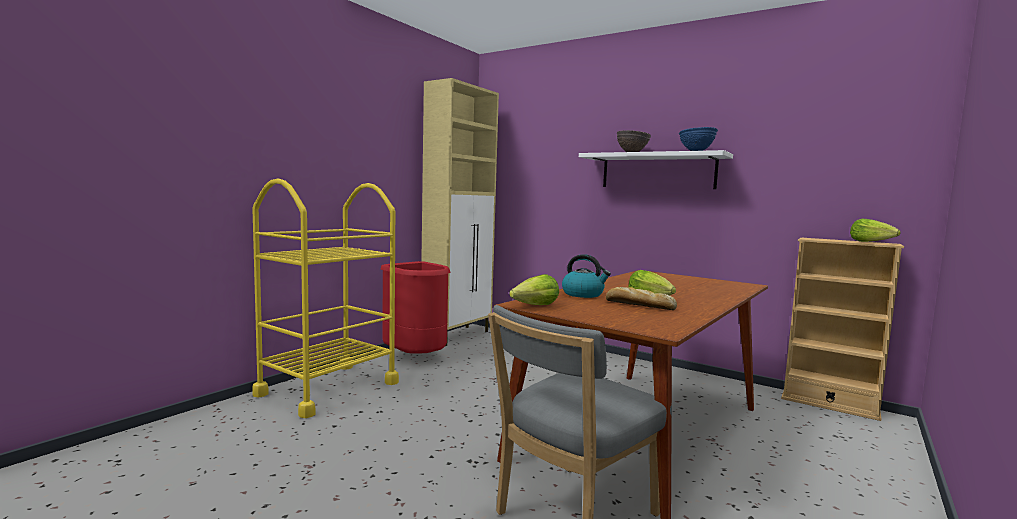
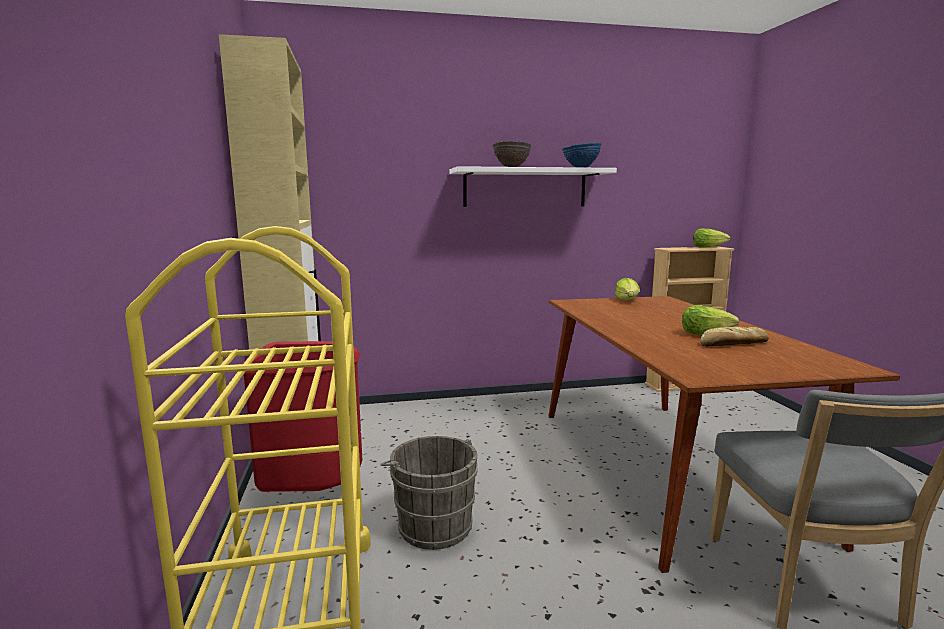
camera: 45 degrees left, 5 degrees up
lettuce [509,274,559,305] -> lettuce moved to [615,278,640,300]
kettle [562,254,611,298] -> none
none -> grey bucket [380,436,478,550]

